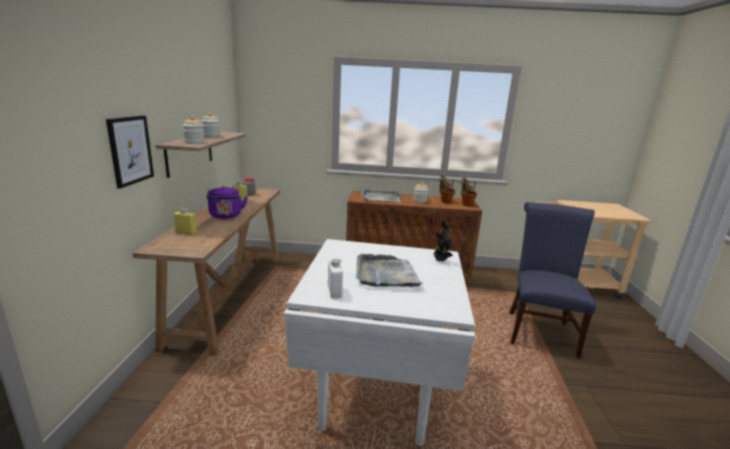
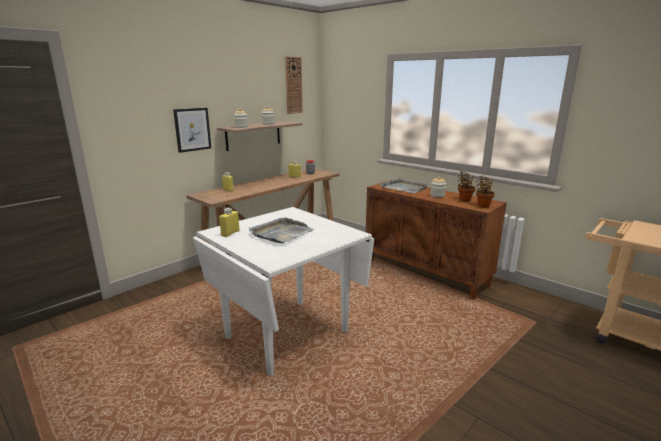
camera: 40 degrees right, 0 degrees up
purple kettle [207,186,248,219] -> none
white bottle [328,258,343,299] -> yellow bottle [219,208,240,237]
potted plant [434,215,453,262] -> none
blue chair [509,202,596,358] -> none
none -> wall clock [285,56,303,114]

